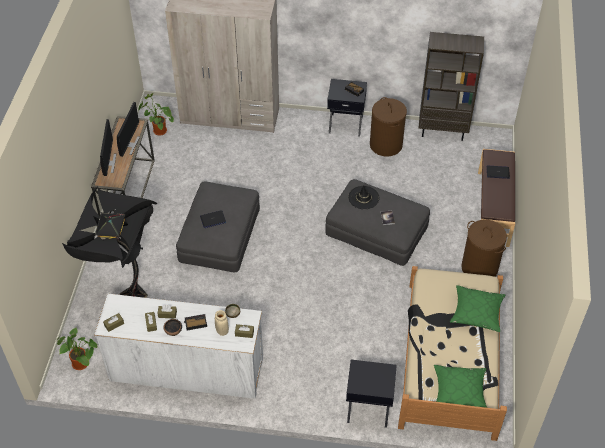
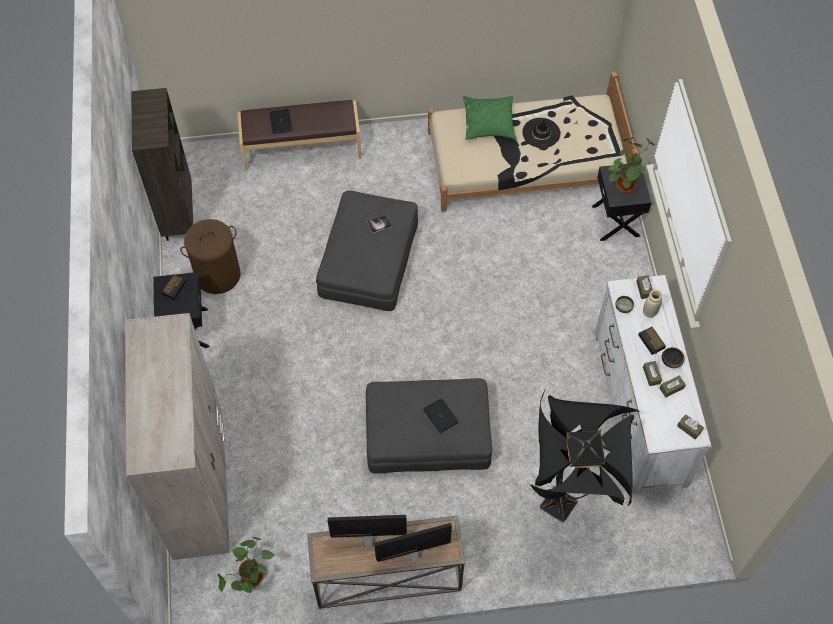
camera: 105 degrees left, 10 degrees up
potted plant [57,327,97,370] -> potted plant moved to [609,137,655,193]
black hat [348,185,379,209] -> black hat moved to [522,118,560,148]
green pillow [434,365,487,408] -> none
brown laundry basket [461,220,507,277] -> none

